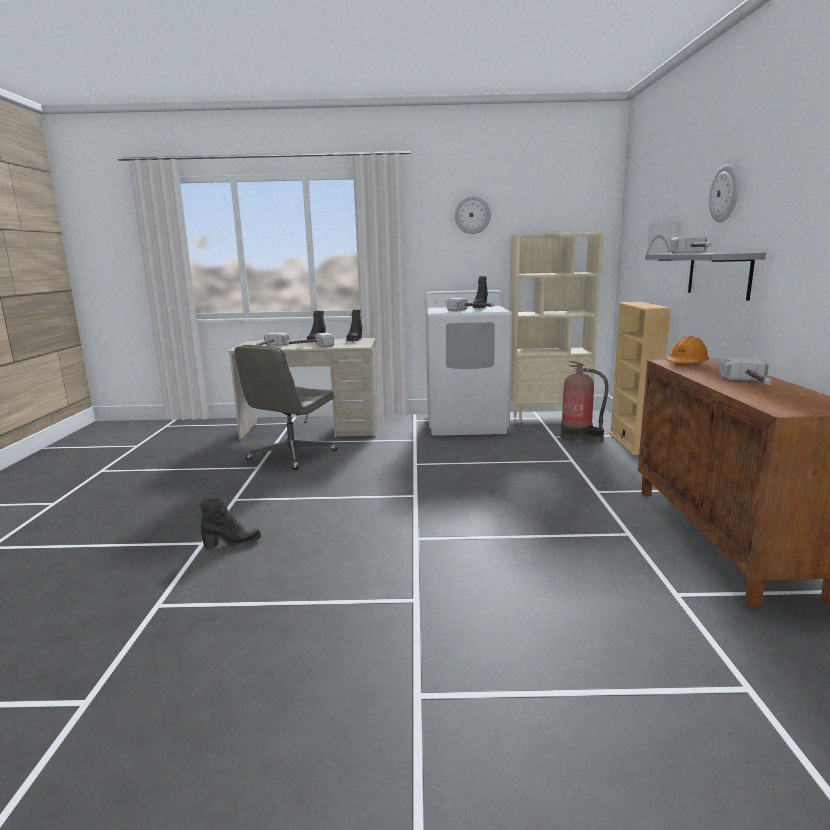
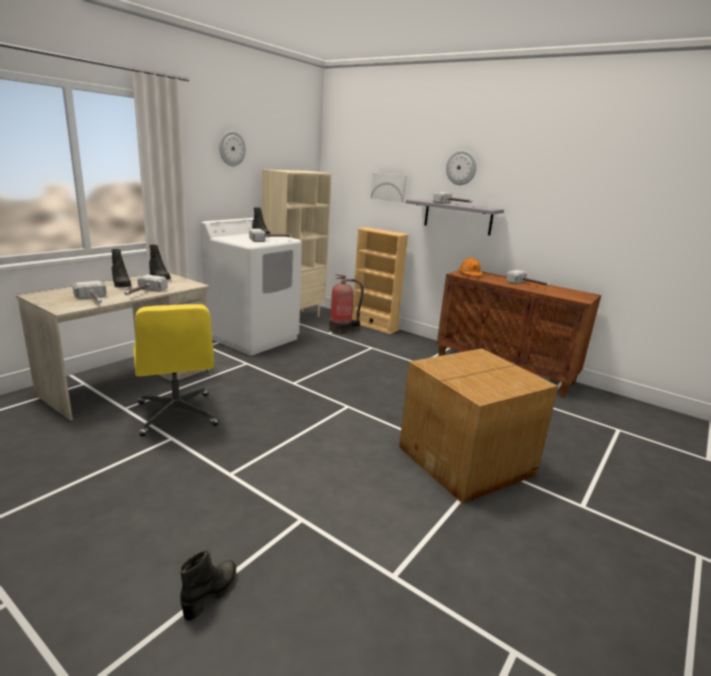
camera: 55 degrees left, 5 degrees up
black boot [199,498,261,547] -> black boot moved to [180,550,236,621]
grey office chair [234,345,337,470] -> yellow office chair [134,304,219,437]
none -> cardboard box [399,348,558,504]

